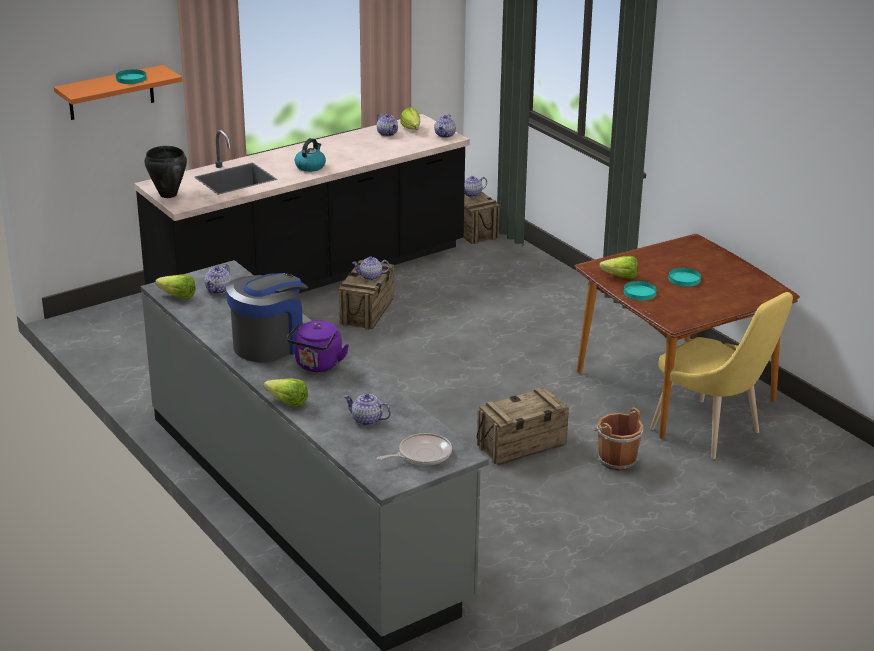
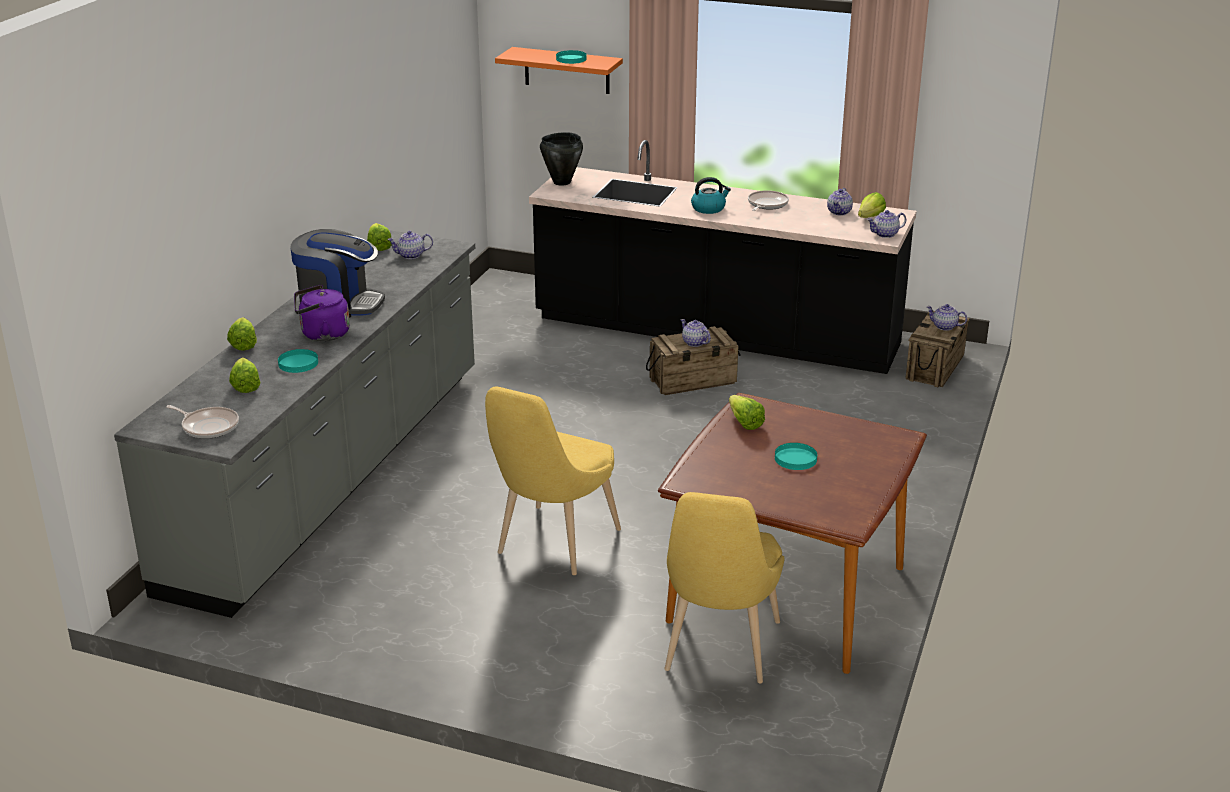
camera: 55 degrees right, 0 degrees up
teapot [344,393,391,426] -> lettuce [229,357,260,393]
crate [477,388,569,465] -> yellow chair [485,387,621,575]
brown bucket [593,407,643,471] -> none
turquoise plate [624,281,657,300] -> turquoise plate moved to [278,349,318,373]
none -> frying pan [748,190,789,211]

